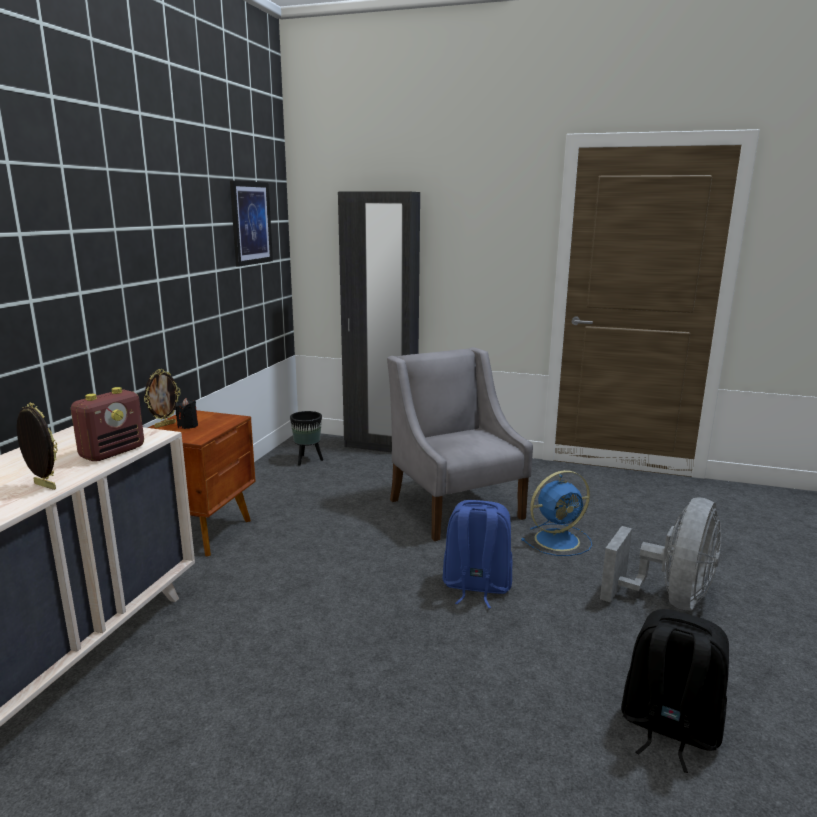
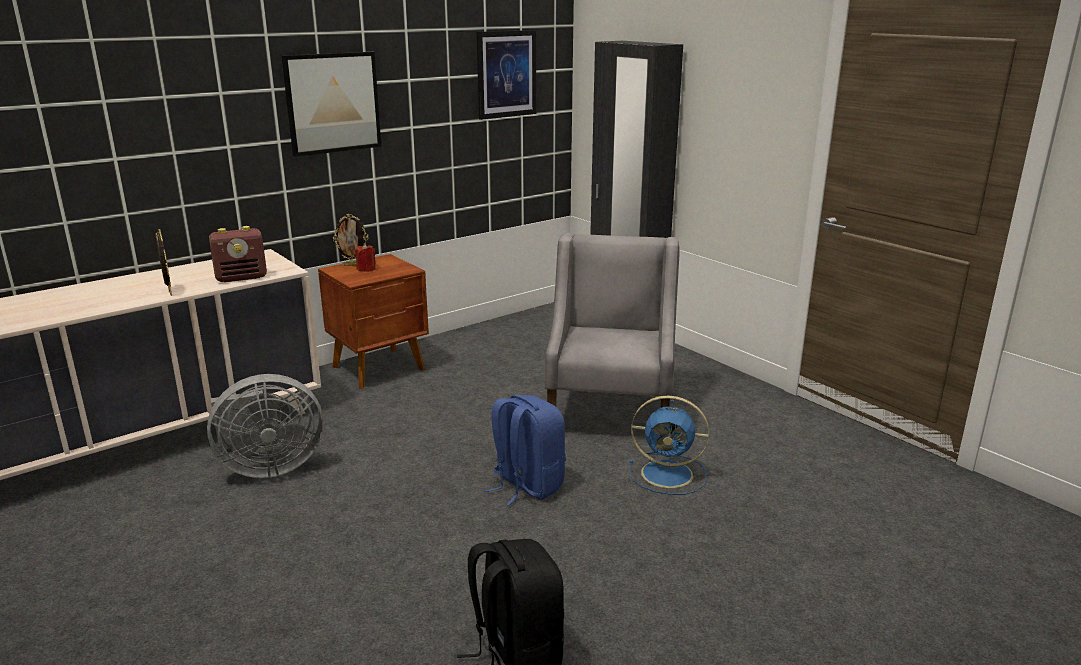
camera: 35 degrees right, 5 degrees up
black candle [175,398,198,429] -> red candle [355,244,376,272]
black planter [290,411,323,466] -> none
grey fan [600,497,721,611] -> grey fan moved to [207,374,323,478]
none -> picture [282,52,381,157]

